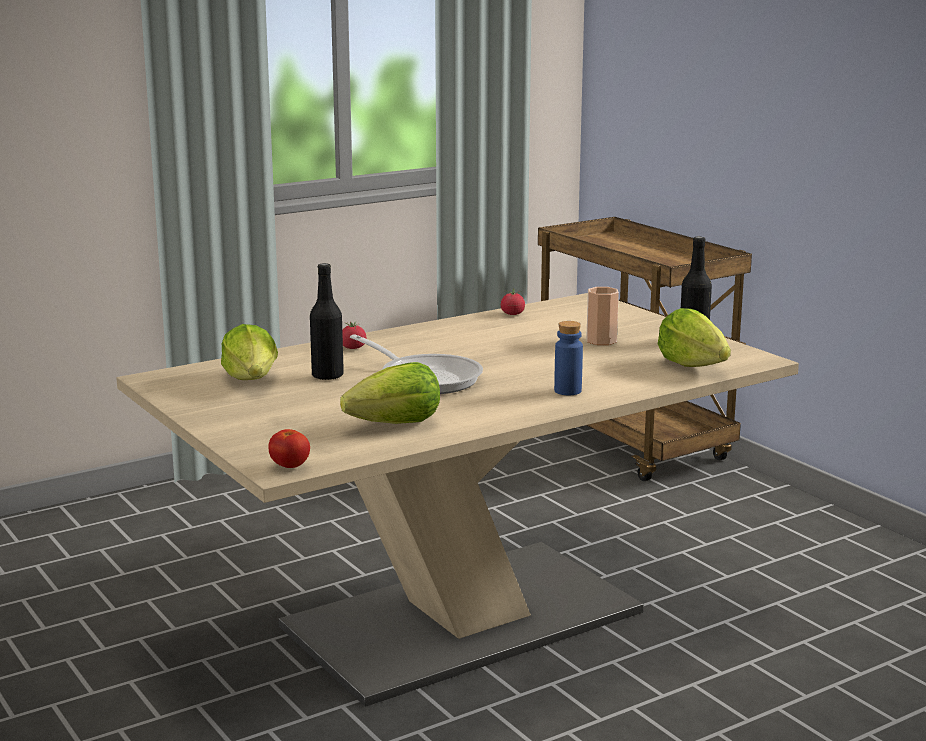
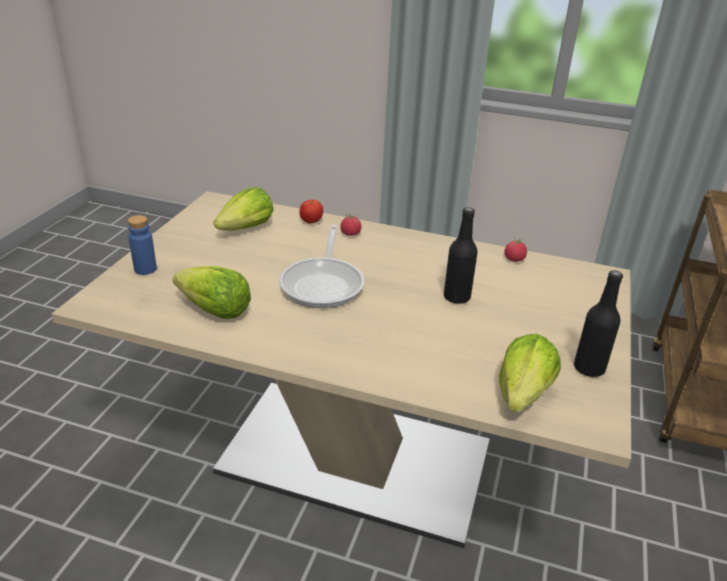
camera: 50 degrees right, 15 degrees up
tomato [268,429,310,468] -> tomato moved to [299,199,323,224]
black bottle [310,263,344,380] -> black bottle moved to [444,207,478,304]
blue bottle [554,321,583,395] -> blue bottle moved to [128,215,157,275]
cup [586,287,619,345] -> none

